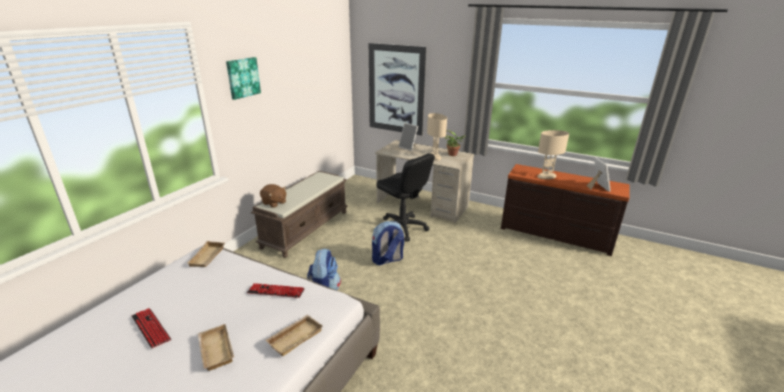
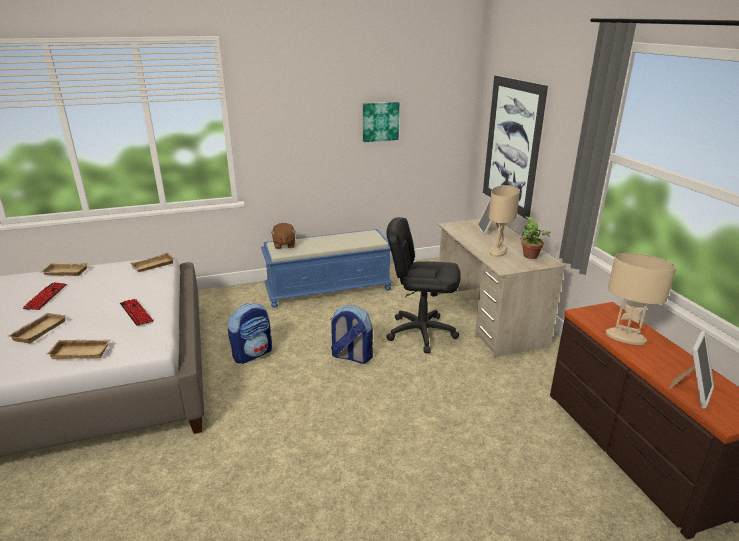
camera: 45 degrees right, 0 degrees up
picture [226,57,261,100] -> picture moved to [363,102,399,142]
brown bench [251,171,348,258] -> blue bench [261,229,393,308]
black office chair [376,153,435,242] -> black office chair turned 105 degrees clockwise [386,217,461,353]
none -> beige tray [40,263,88,276]

